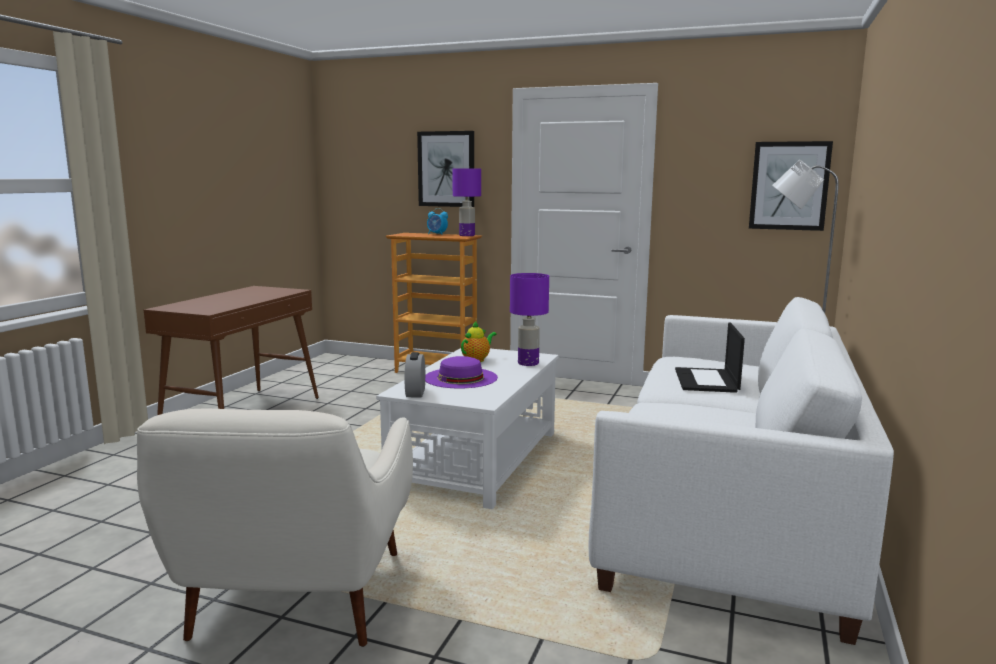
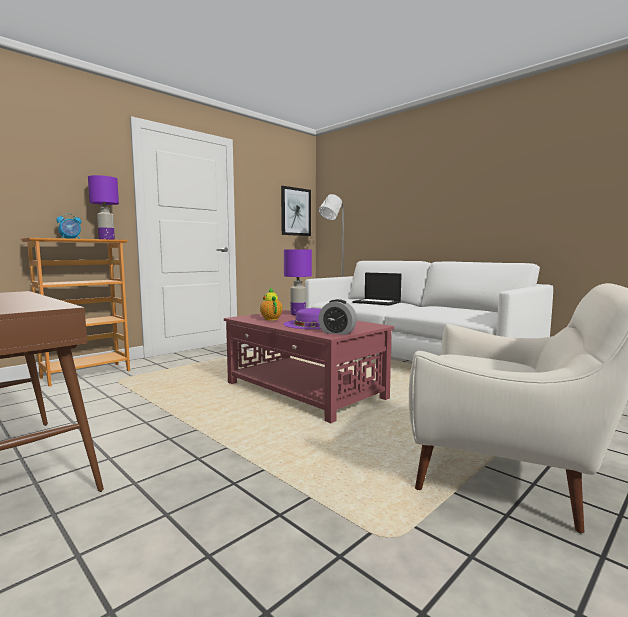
camera: 65 degrees left, 5 degrees down
white coffee table [376,348,559,509] -> red coffee table [224,310,394,423]
picture [417,131,474,207] -> none

